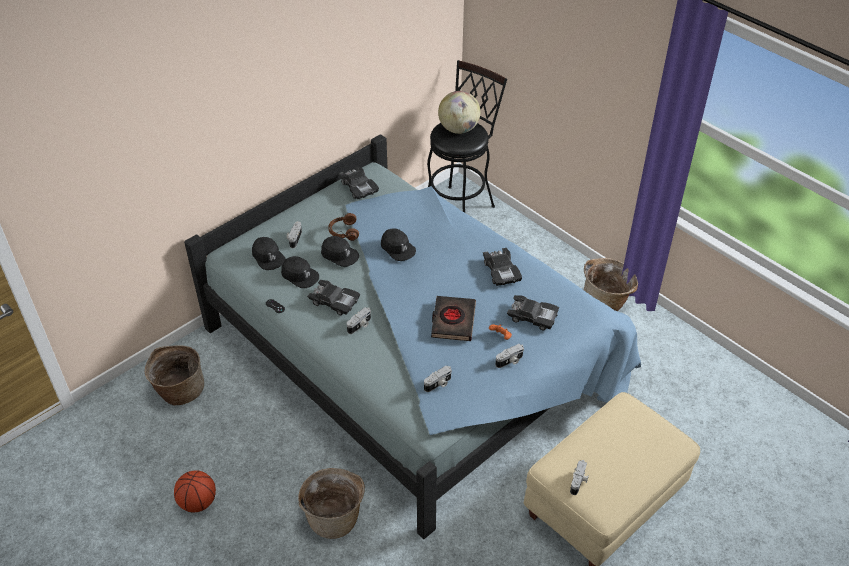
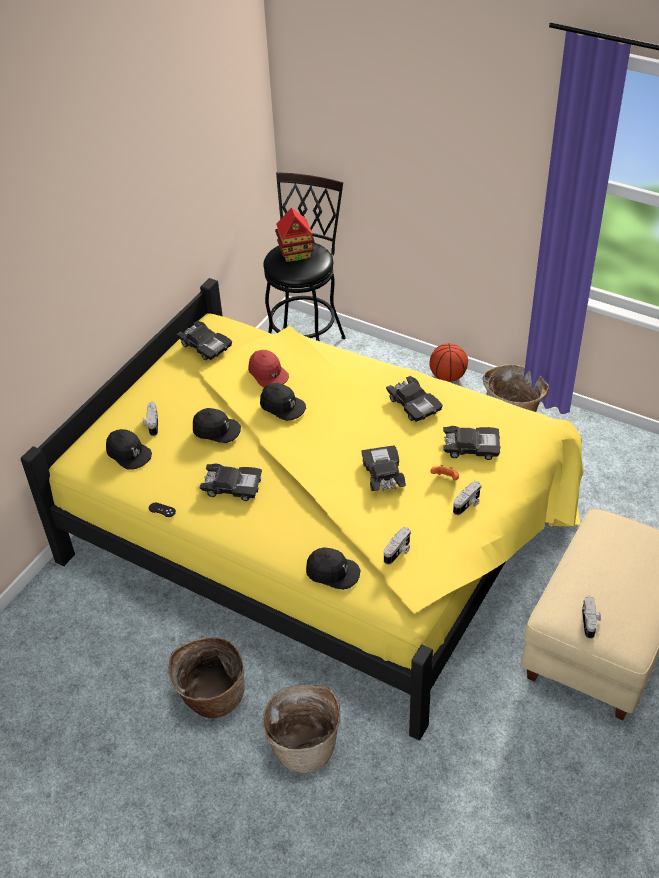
camera: 15 degrees left, 0 degrees up
basket [145,345,204,406] -> basket moved to [168,637,245,719]
basketball [174,471,216,512] -> basketball moved to [429,343,468,382]
blue bed [184,134,641,539] -> yellow bed [21,278,584,740]
black cap [281,256,319,288] -> black cap moved to [306,547,360,590]
brown headphones [328,213,359,241] -> none
camera [347,307,371,334] -> none
black book [431,296,476,341] -> black toy car [362,445,406,491]
globe [438,91,480,134] -> toy house [275,208,314,262]
none -> red cap [248,350,289,388]

